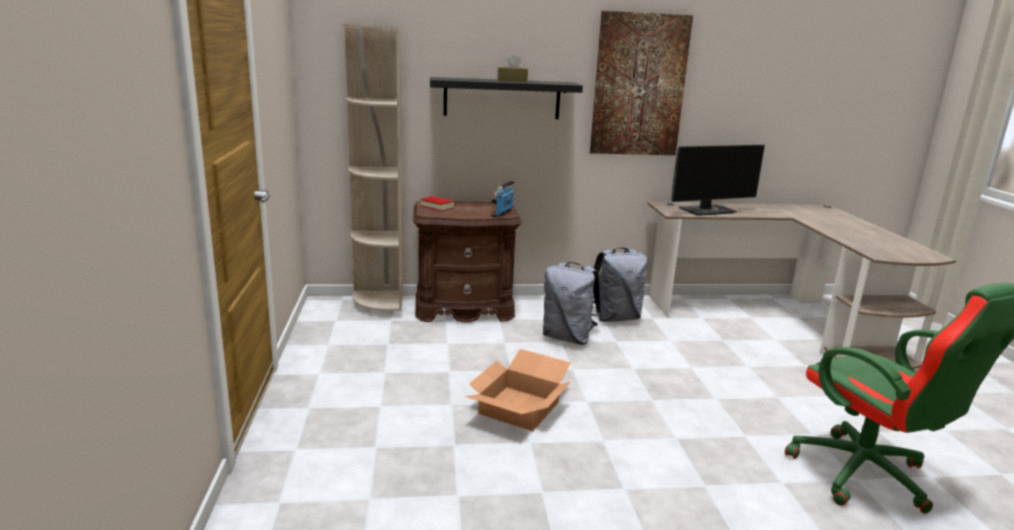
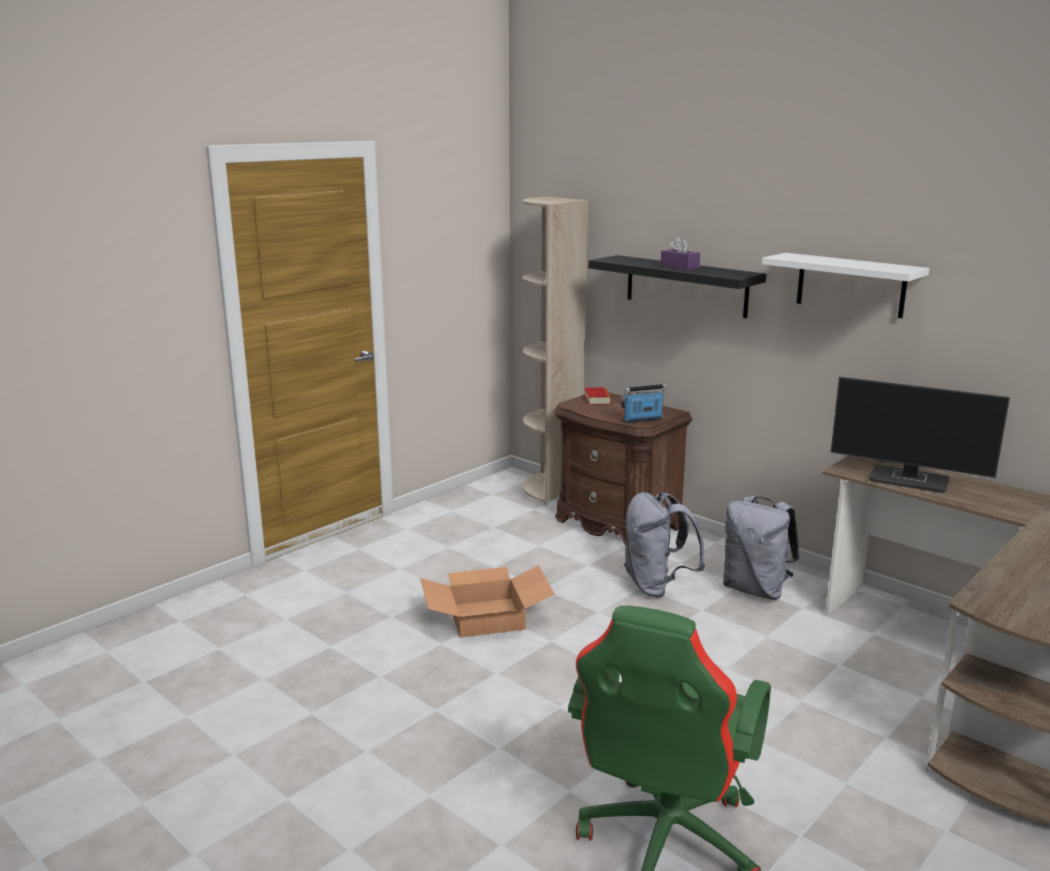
camera: 50 degrees right, 0 degrees up
brown tissue box [498,55,528,82] -> purple tissue box [660,237,700,270]
picture [590,11,693,155] -> white shelf [762,253,929,318]

